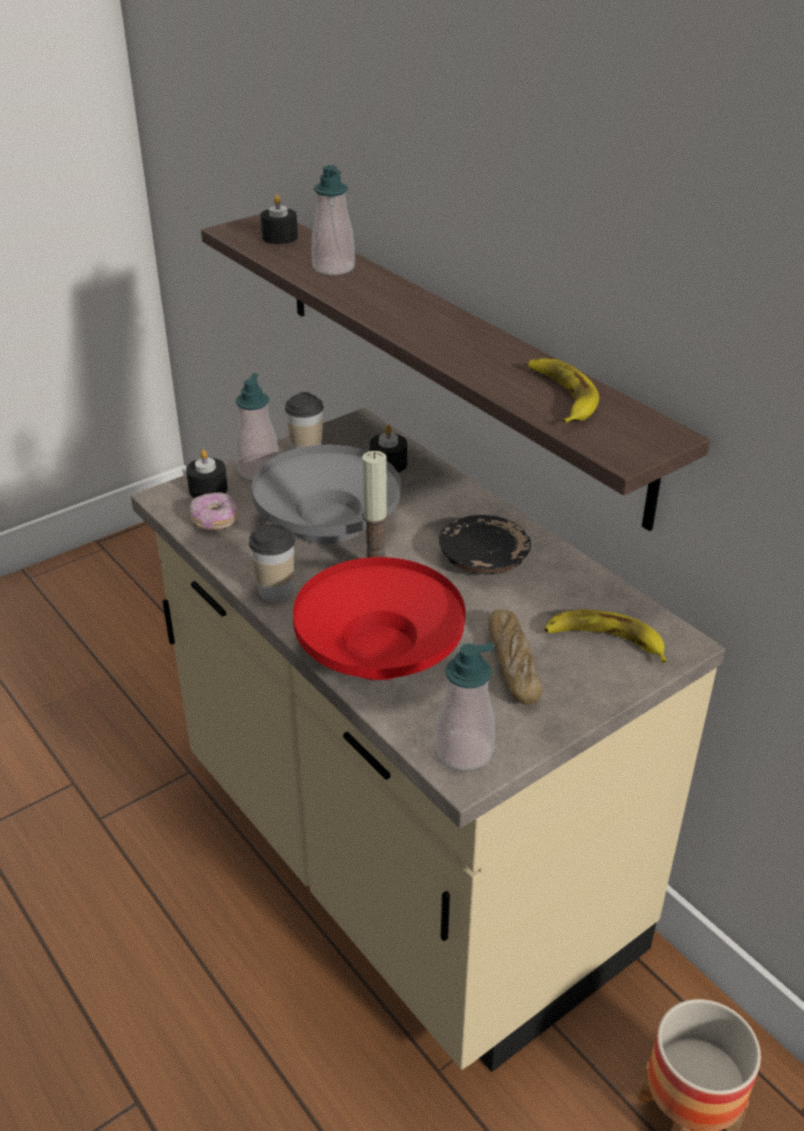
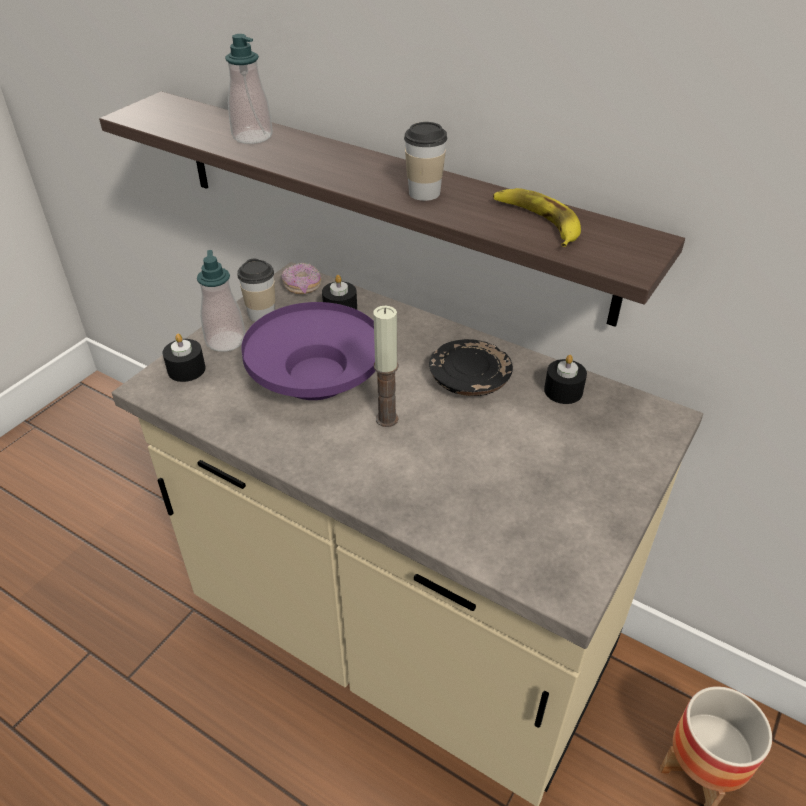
camera: 20 degrees left, 5 degrees up
donut [190,492,238,530] -> donut moved to [282,263,321,294]
cup [249,524,295,602] -> cup moved to [404,122,447,201]
grey bowl [252,445,401,544] -> purple bowl [241,302,375,400]
black candle [260,195,298,244] -> black candle moved to [544,355,587,404]
red bowl [293,557,466,680] -> none
soap dispenser [436,643,495,771] -> none
bread [488,609,542,705] -> none
banana [544,610,667,663] -> none

